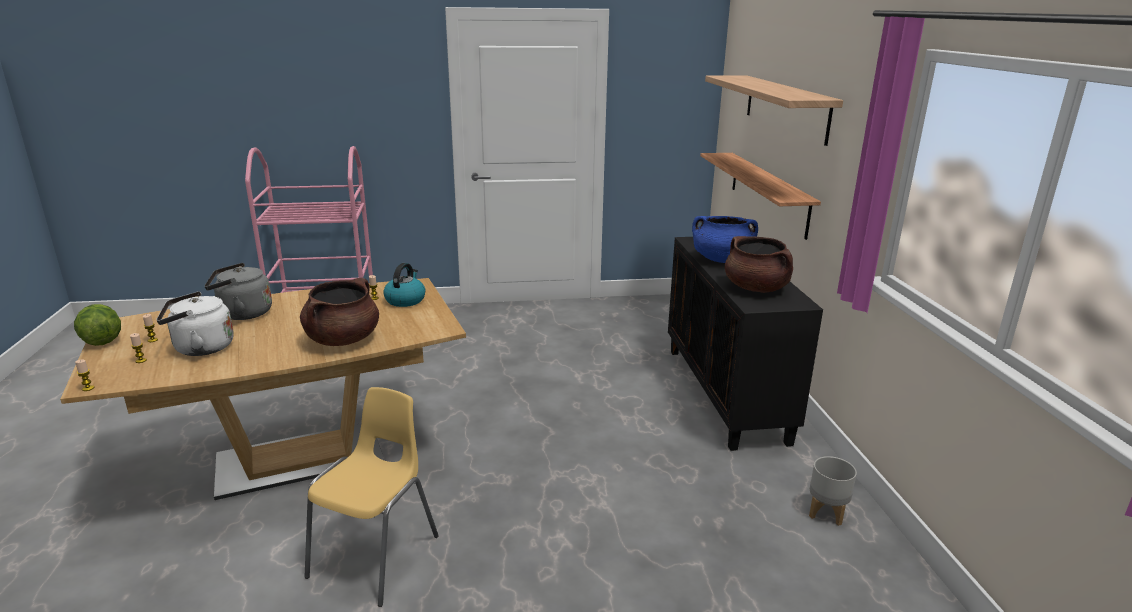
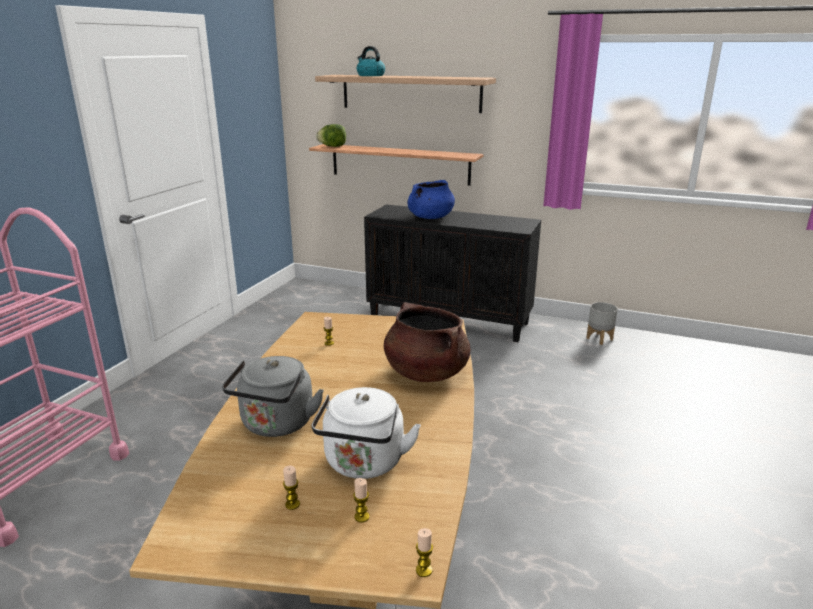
camera: 60 degrees left, 0 degrees up
lettuce [74,304,121,346] -> lettuce moved to [316,124,346,147]
yellow chair [305,387,439,607] -> none
kettle [383,263,425,307] -> kettle moved to [357,46,385,76]
brown cooking pot [725,236,793,293] -> none

